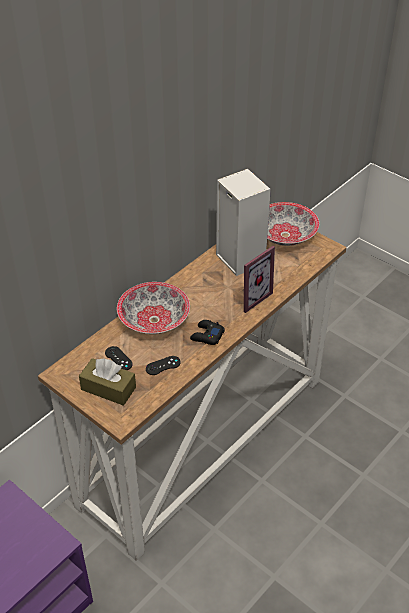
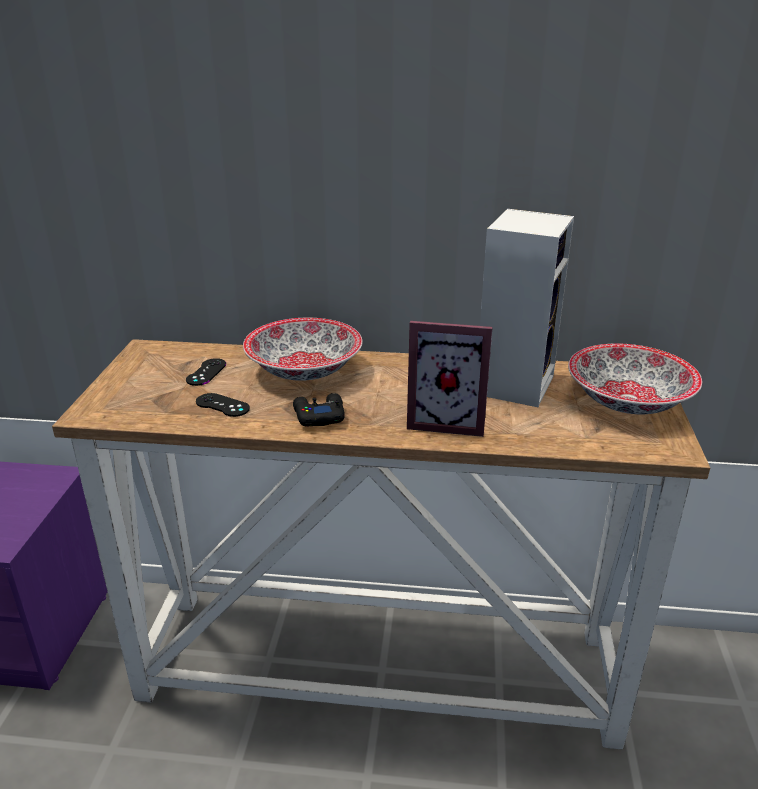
camera: 55 degrees right, 15 degrees down
brown tissue box [79,358,136,406] -> none

